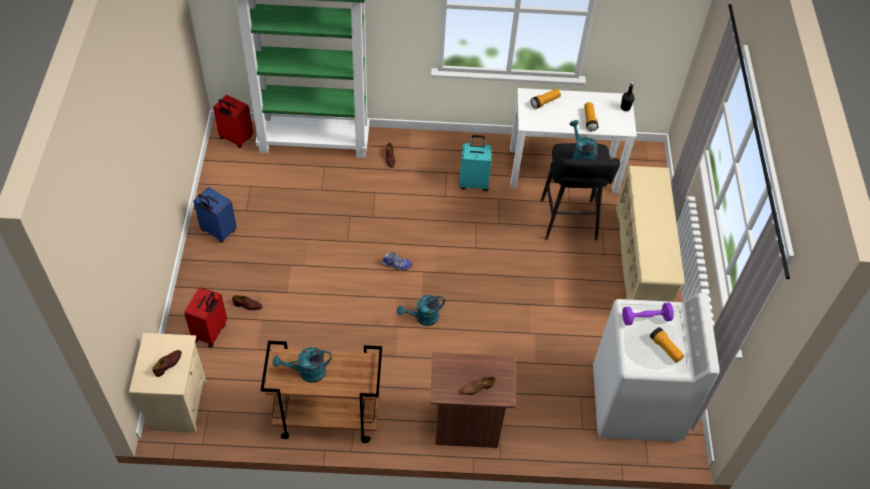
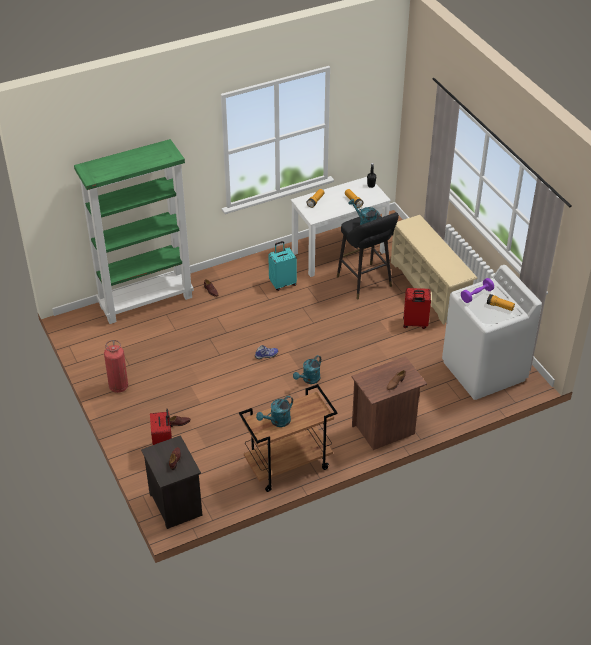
camera: 25 degrees left, 10 degrees down
beige nightstand [129,333,206,433] -> black nightstand [141,435,203,529]
blue suitcase [193,187,237,243] -> fire extinguisher [104,340,128,393]
red suitcase [213,95,253,148] -> red suitcase moved to [403,288,431,329]

